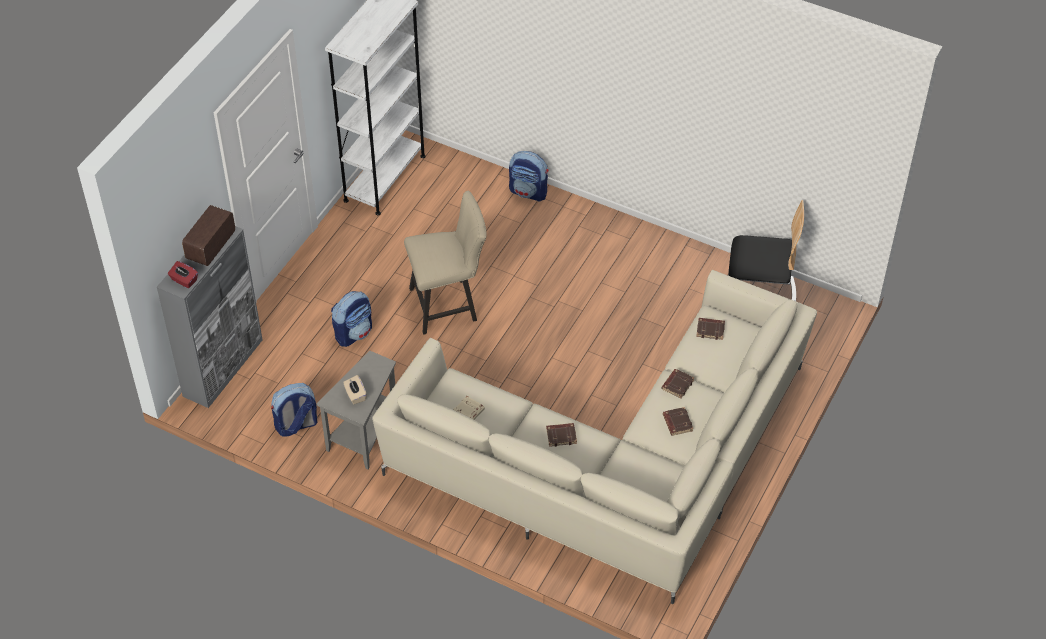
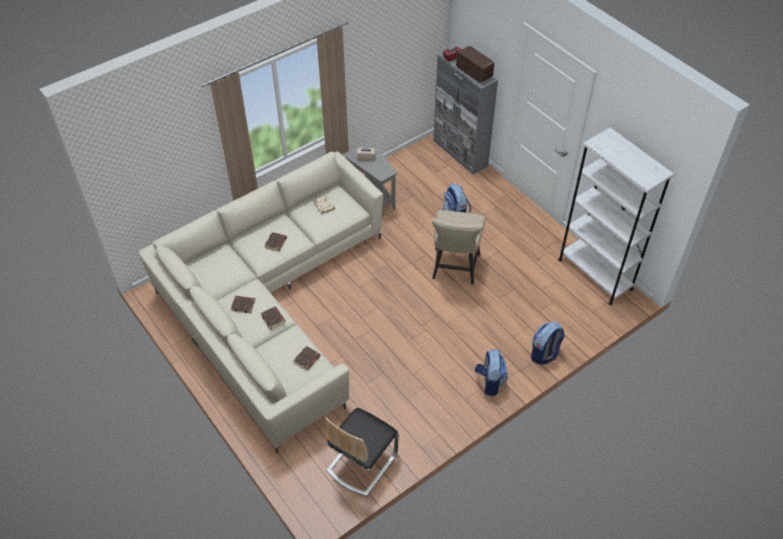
camera: 115 degrees right, 0 degrees up
backpack [271,383,318,437] -> backpack moved to [475,349,508,396]

